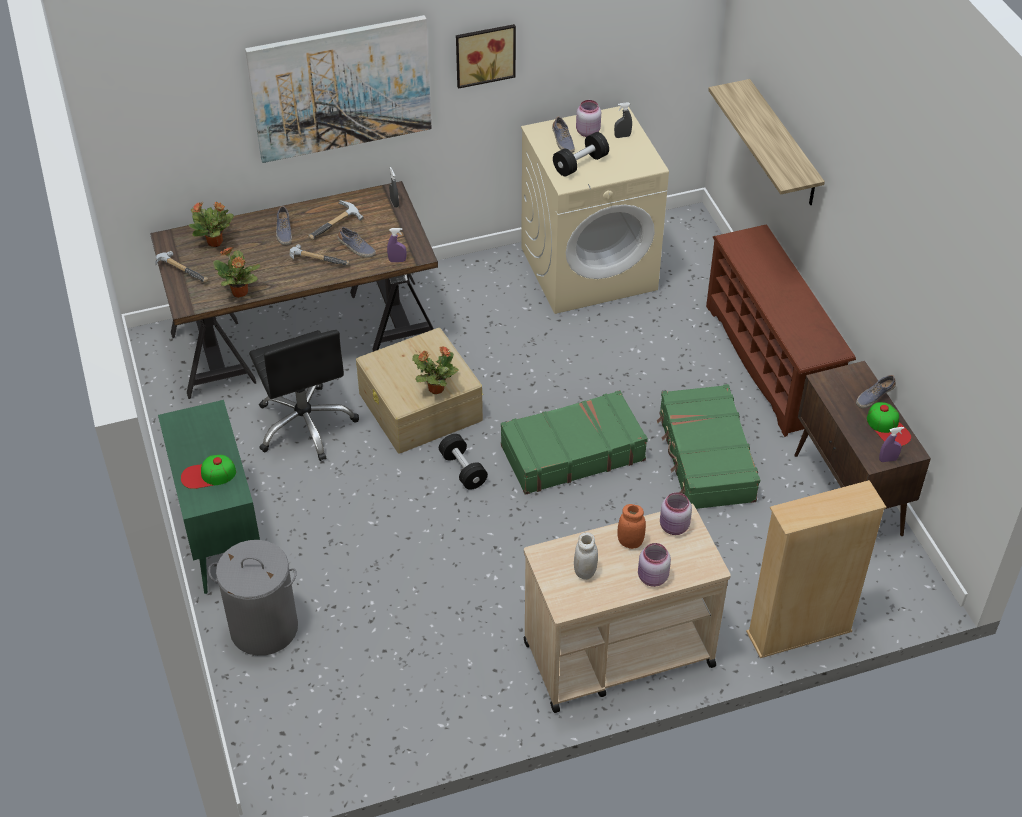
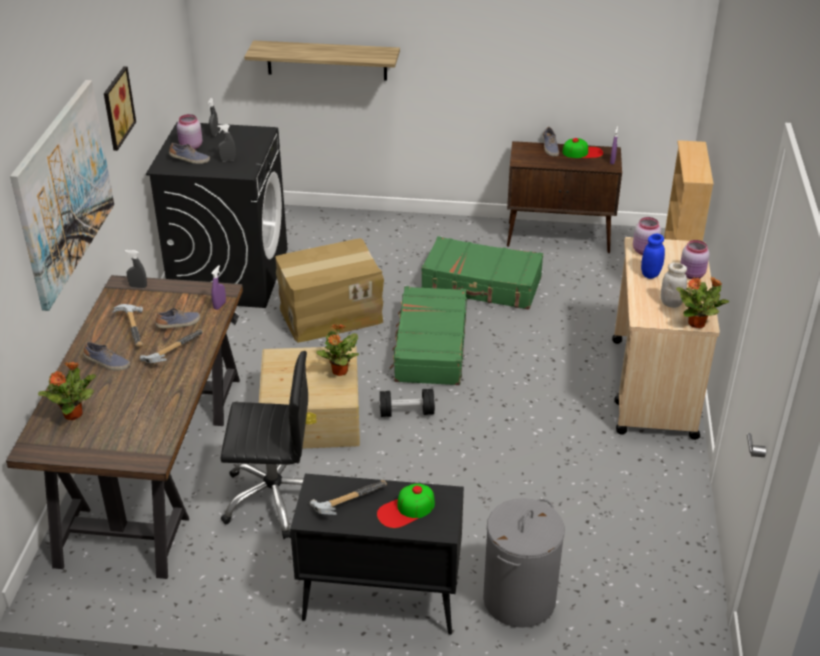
camera: 65 degrees left, 10 degrees down
hammer [155,251,208,283] -> hammer moved to [310,480,387,515]
green cabinet [158,400,260,594] -> black cabinet [290,474,464,635]
cap [181,455,236,489] -> cap turned 45 degrees clockwise [377,483,435,528]
potted plant [213,247,260,298] -> potted plant moved to [676,277,729,328]
beige washing machine [521,106,669,314] -> black washing machine [146,122,288,308]
black dumbbell [553,132,609,176] -> grey spray bottle [218,124,236,161]
orange jar [617,504,646,549] -> blue jar [641,234,665,279]
brown shoe rack [706,224,856,437] -> none
none -> cardboard box [275,238,384,343]

